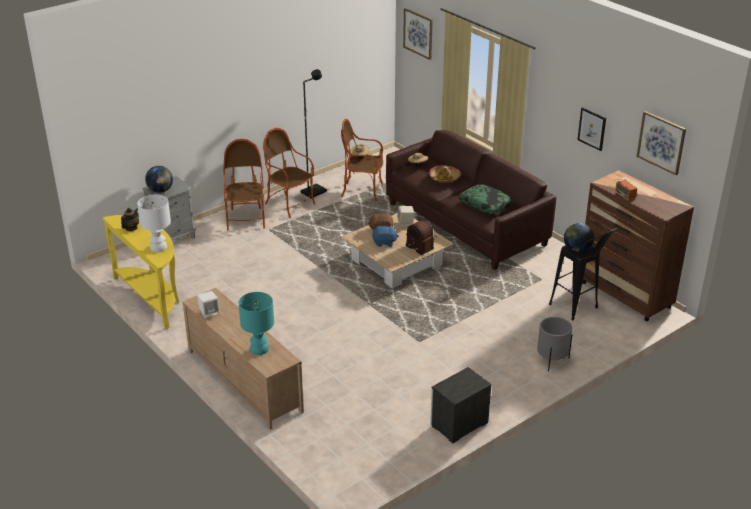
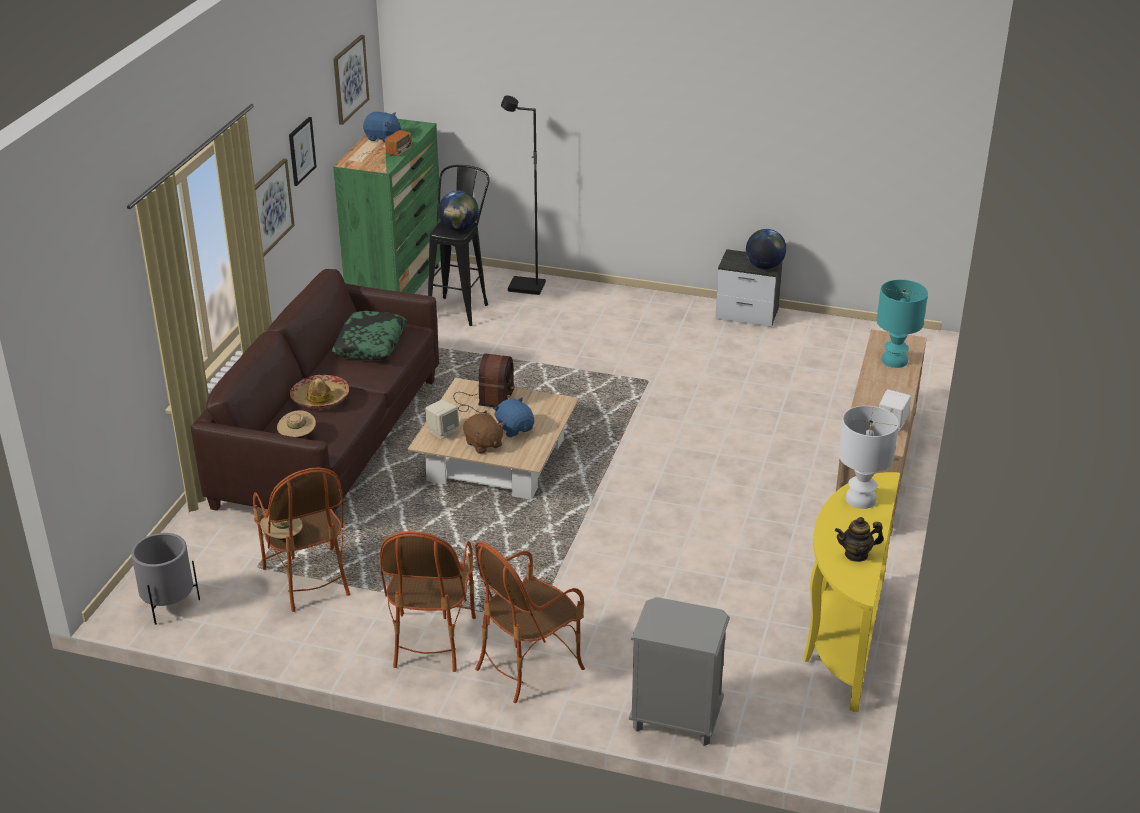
camera: 125 degrees left, 0 degrees up
globe [145,166,173,193] -> globe moved to [746,229,786,269]
black floor lamp [300,69,327,198] -> black floor lamp moved to [501,96,546,295]
picture [403,8,433,60] -> picture moved to [255,158,295,256]
grey planter [537,317,572,371] -> grey planter moved to [131,533,200,625]
brown dresser [582,170,694,321] -> green dresser [333,119,441,294]
none -> blue plush toy [363,112,401,142]

